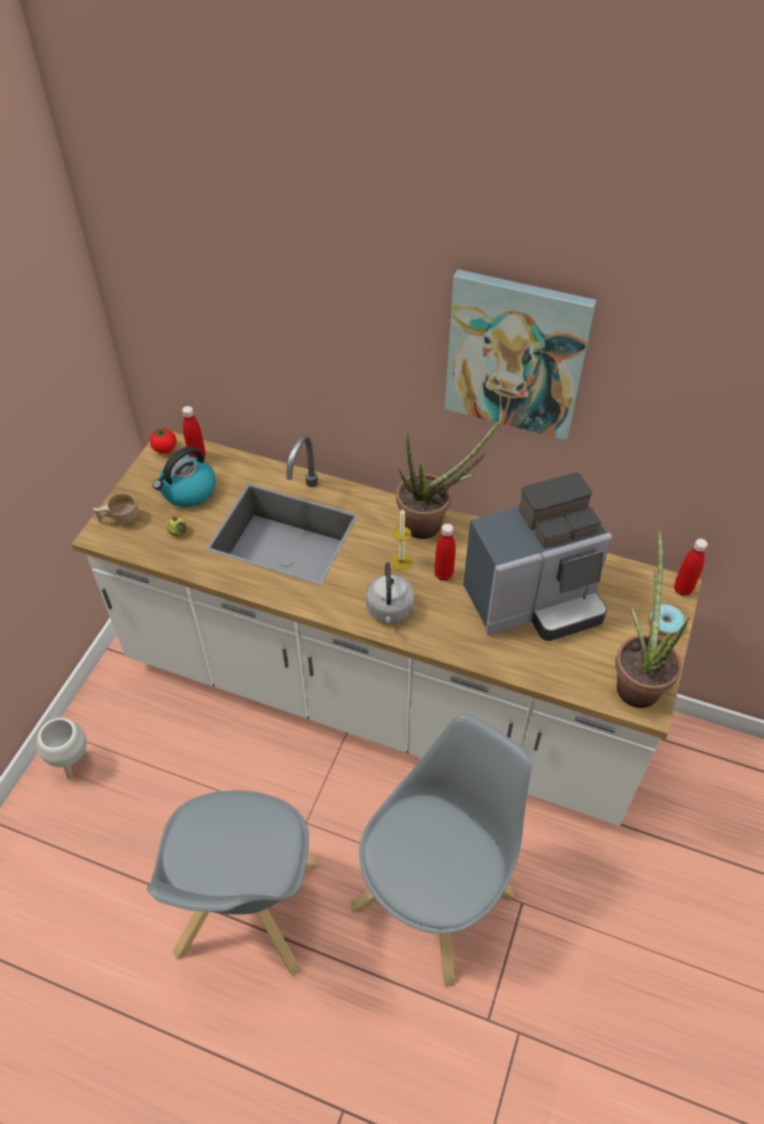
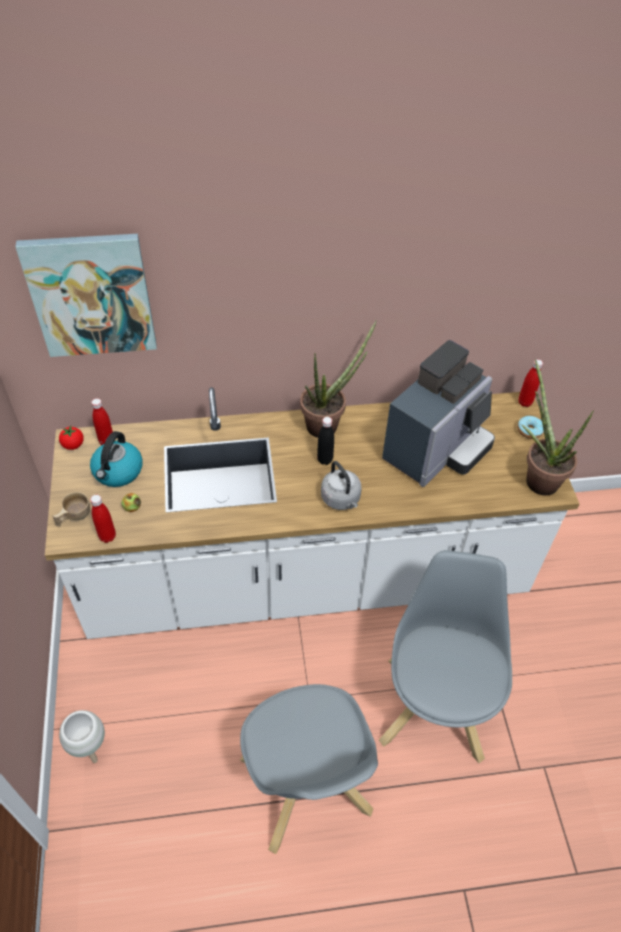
camera: 30 degrees left, 0 degrees up
candle [391,509,412,570] -> black bottle [317,417,334,465]
red bottle [434,523,456,581] -> red bottle moved to [90,495,116,543]
picture [445,269,597,440] -> picture moved to [15,234,157,357]

